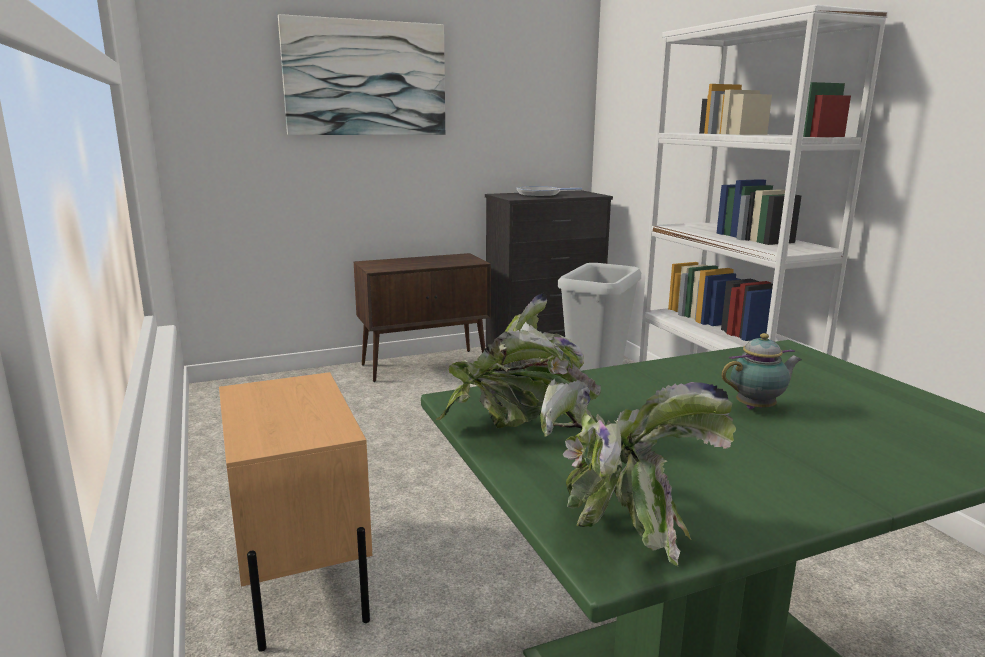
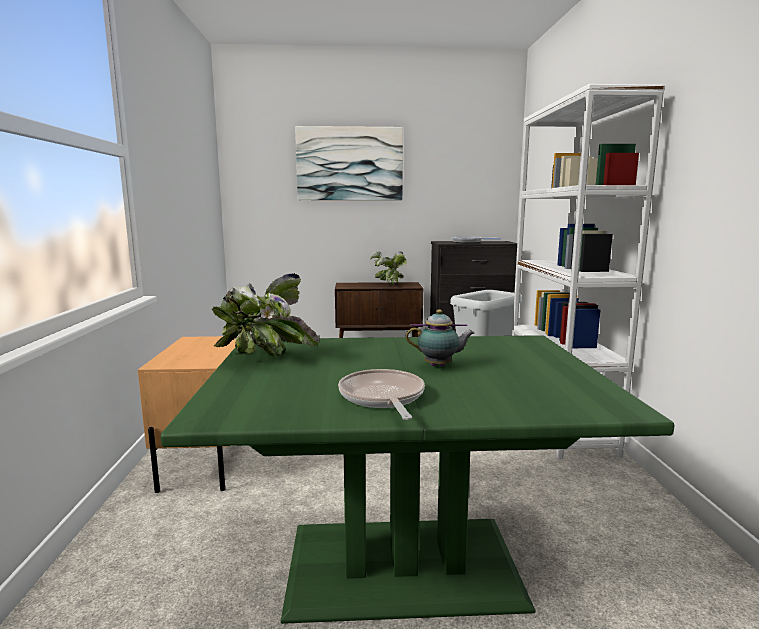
camera: 20 degrees right, 5 degrees down
potted plant [540,379,736,567] -> potted plant moved to [370,252,407,286]
none -> frying pan [338,369,425,420]

